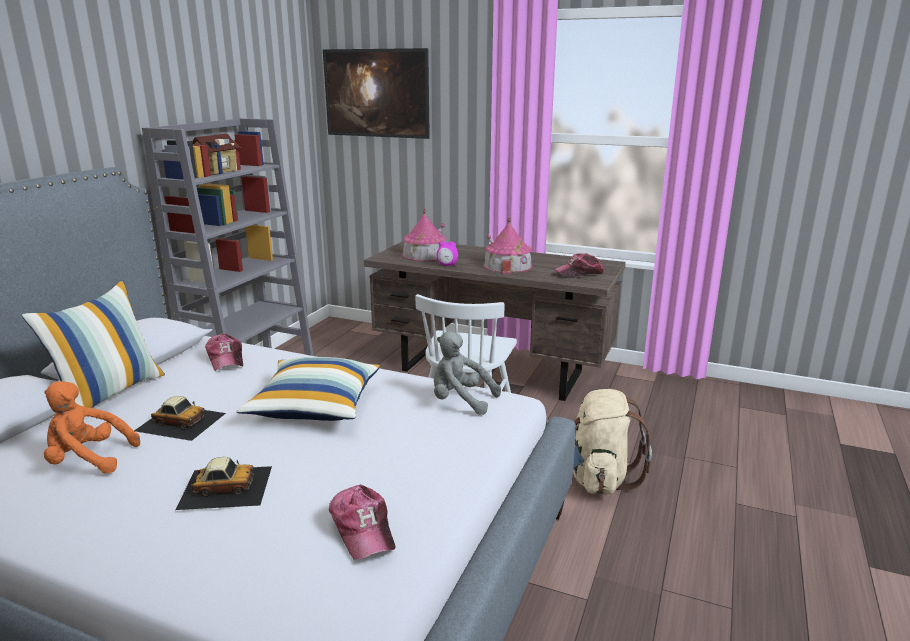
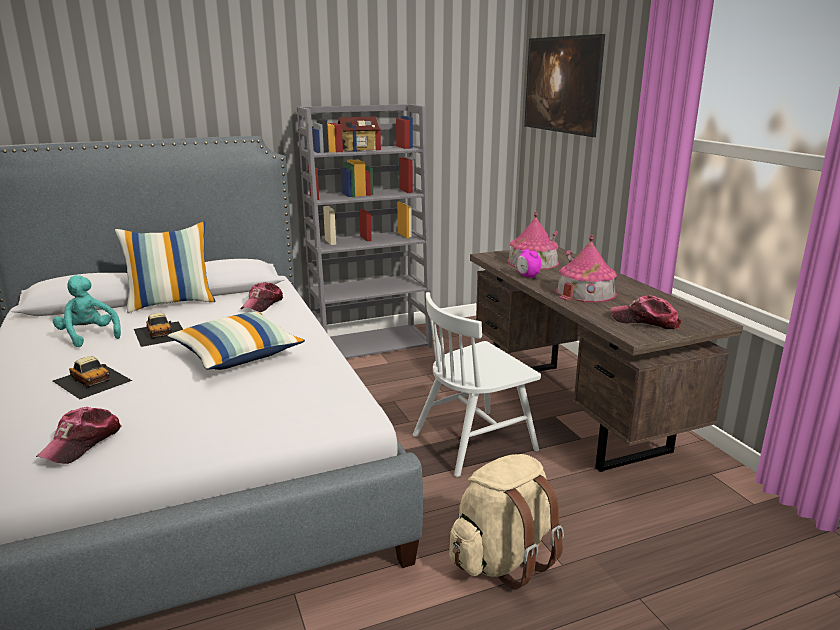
camera: 45 degrees right, 0 degrees up
orange plush toy [44,381,140,474] -> turquoise plush toy [53,275,121,347]
grey plush toy [434,331,501,415] -> none

